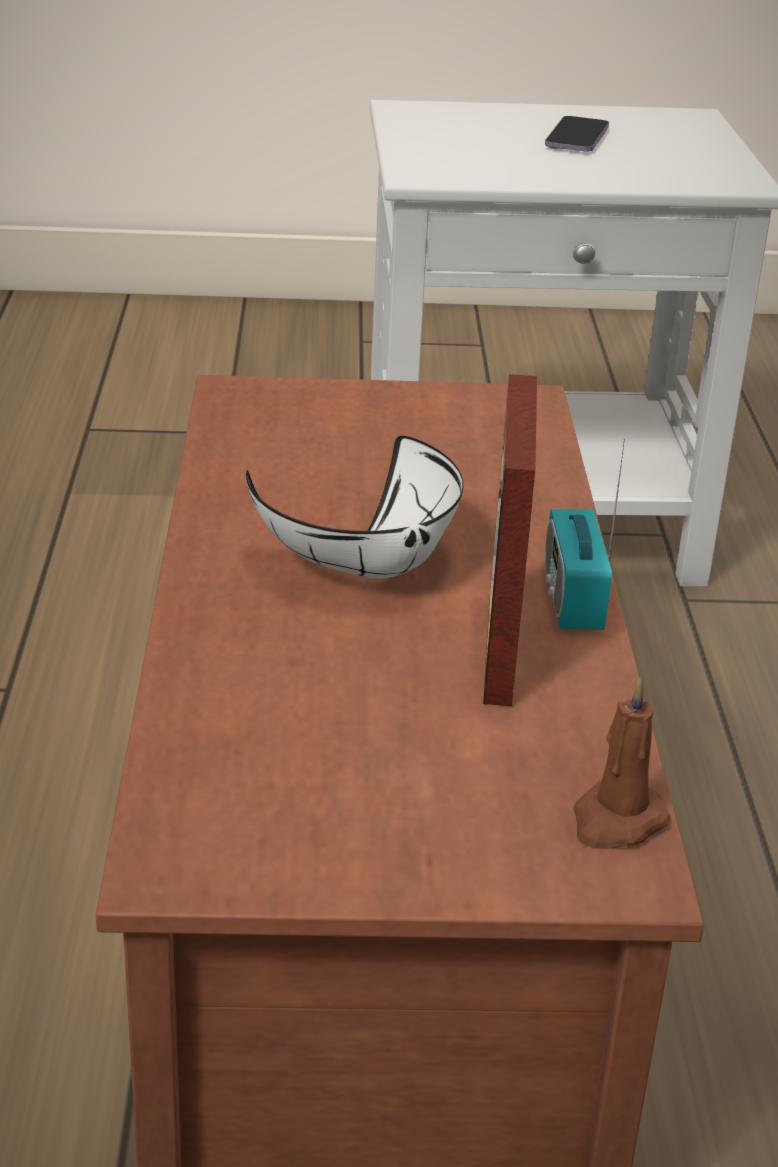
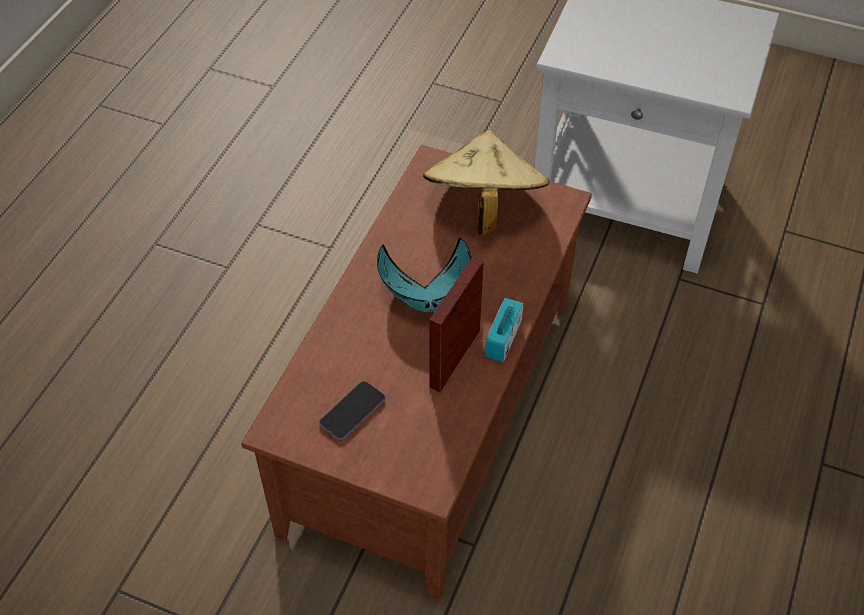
camera: 25 degrees right, 20 degrees up
white bowl [246,436,463,579] -> turquoise bowl [377,238,472,312]
phone [545,116,609,152] -> phone moved to [319,381,385,440]
brown candle [573,676,670,849] -> none
none -> beige hat [423,130,549,235]

